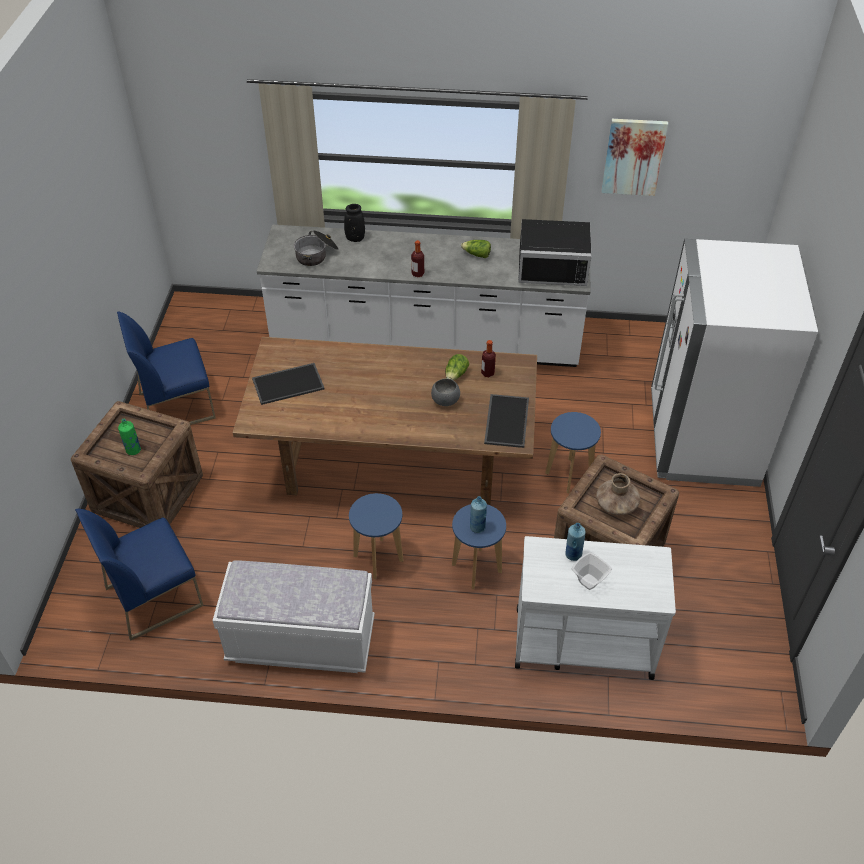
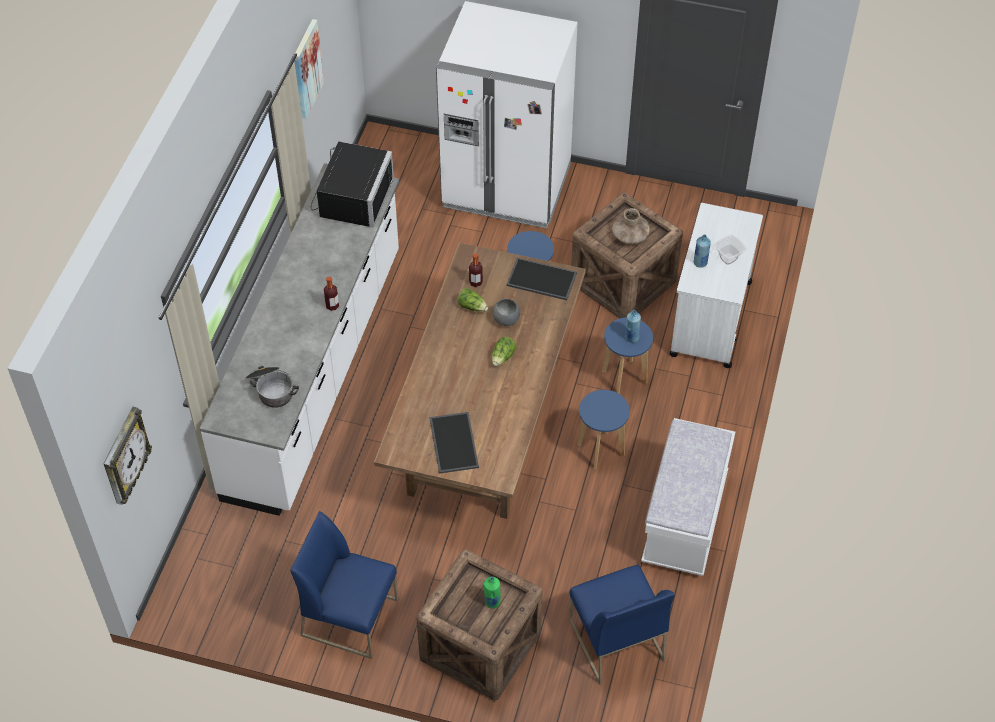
camera: 80 degrees left, 5 degrees up
blue chair [117,312,216,425] -> blue chair turned 120 degrees clockwise [290,511,398,659]
black vase [344,204,365,242] -> none
lettuce [461,240,491,258] -> lettuce moved to [492,337,517,366]
none -> wall clock [104,407,152,505]

